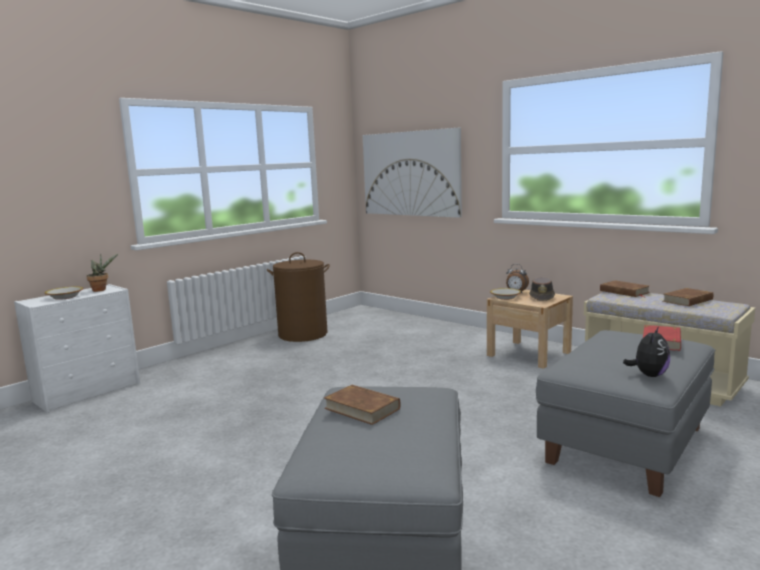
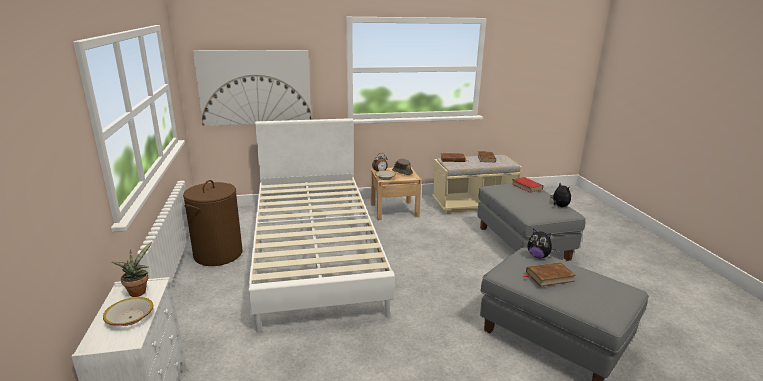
camera: 55 degrees left, 10 degrees up
none -> white bed [249,118,395,333]
none -> plush toy [527,228,555,258]

